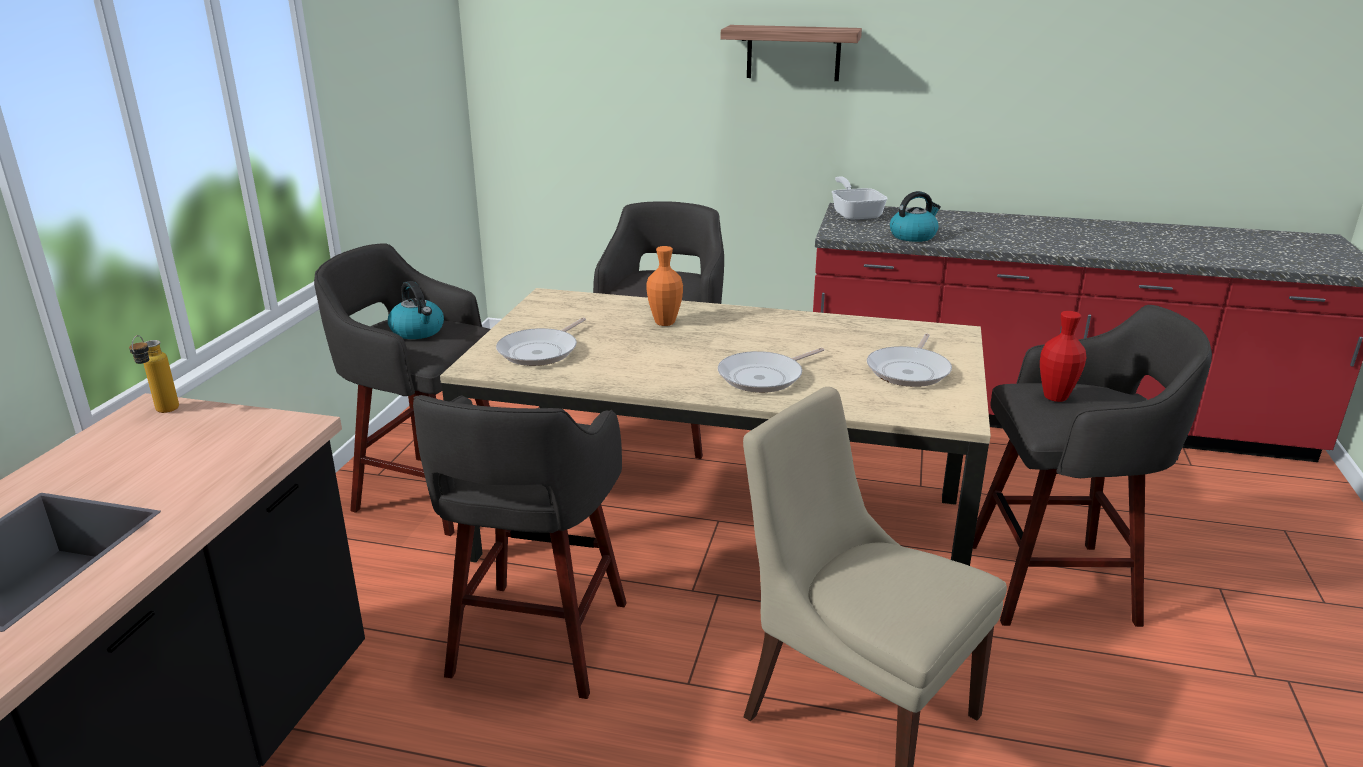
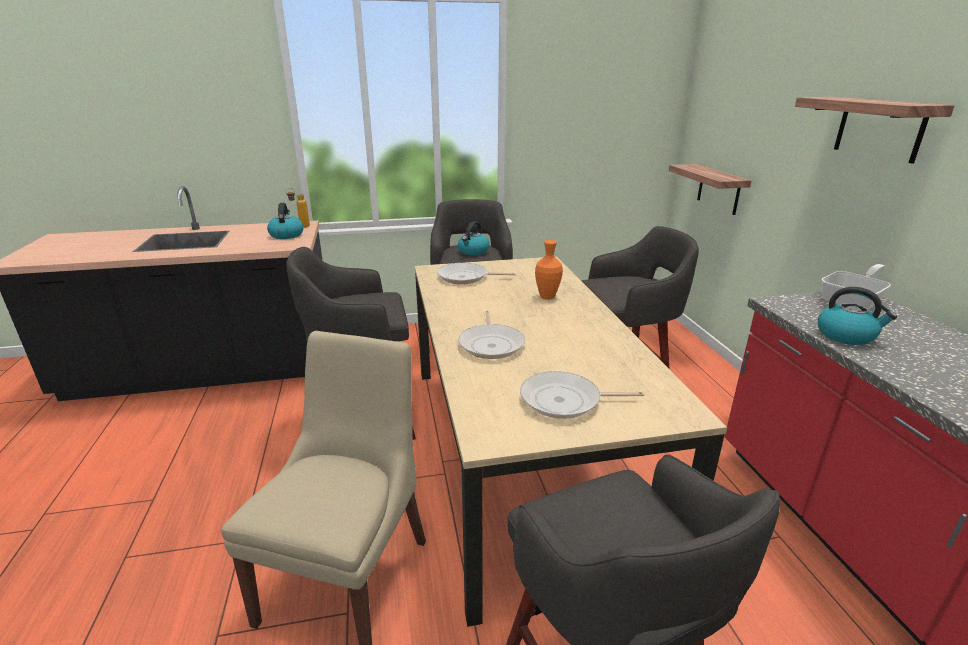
camera: 65 degrees right, 0 degrees up
frying pan [718,348,824,393] -> frying pan turned 120 degrees counterclockwise [458,311,525,359]
red vase [1040,311,1086,402] -> none
none -> kettle [267,203,303,239]
none -> shelf [669,164,752,215]

